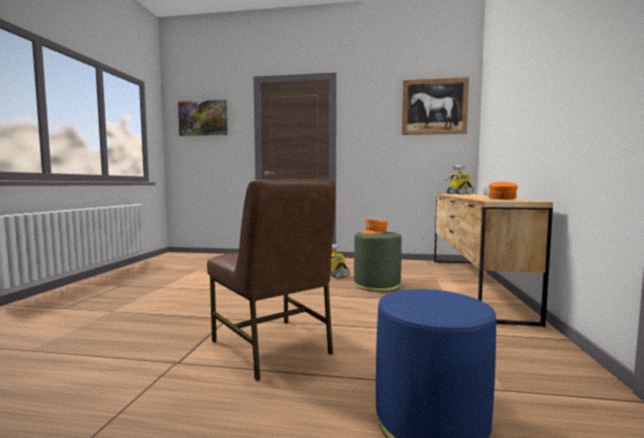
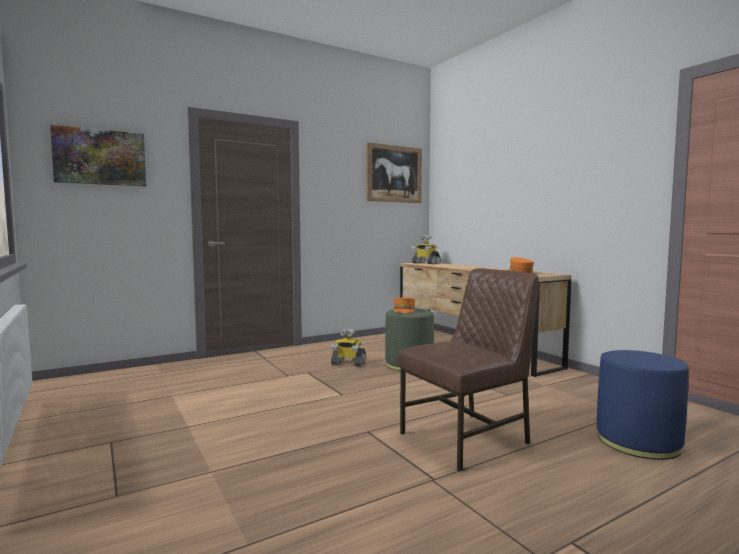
camera: 40 degrees left, 0 degrees up
brown chair [207,179,336,381] -> brown chair turned 45 degrees counterclockwise [398,268,539,472]

